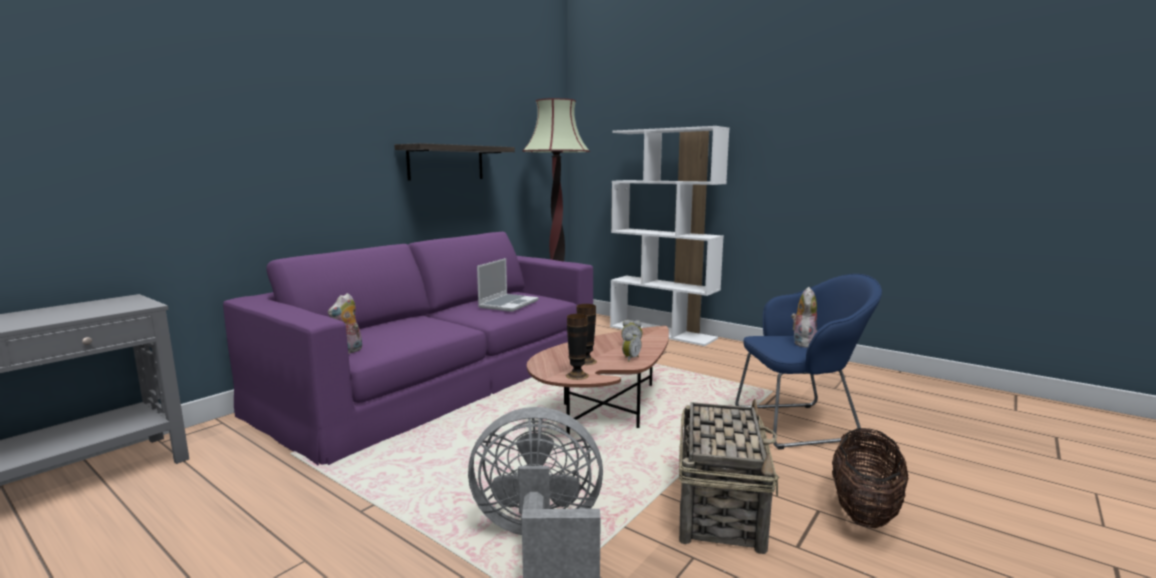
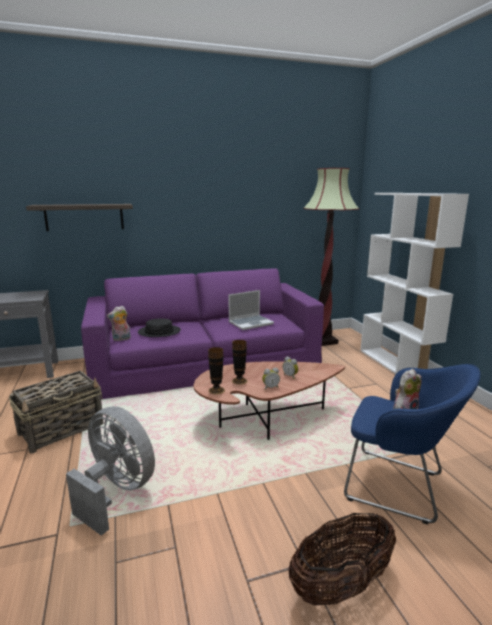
camera: 35 degrees right, 5 degrees up
shelf [394,143,515,181] -> shelf moved to [26,204,133,231]
basket [679,399,779,554] -> basket moved to [9,371,104,454]
none -> black hat [138,318,181,337]

